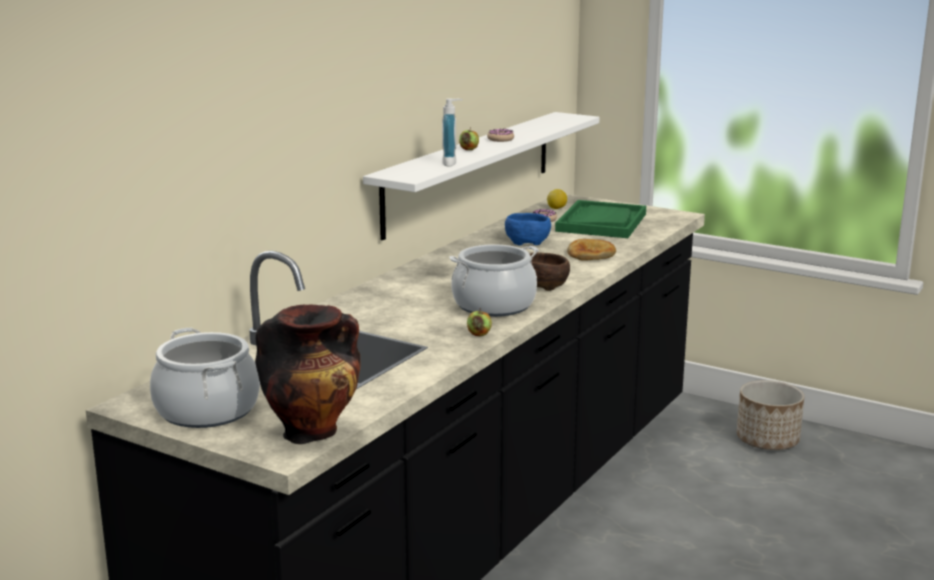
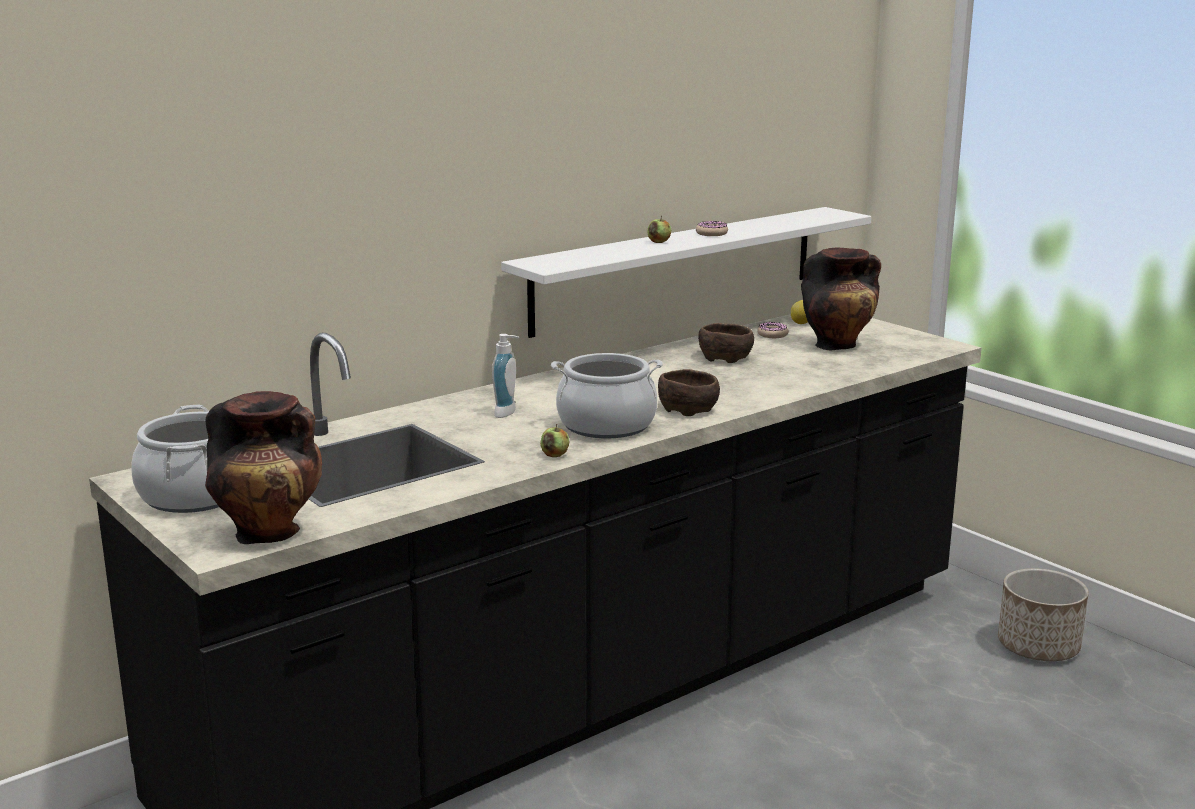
camera: 20 degrees right, 0 degrees up
soap dispenser [442,98,463,166] -> soap dispenser moved to [492,334,519,418]
blue bowl [505,213,551,246] -> brown bowl [698,323,754,363]
green tray [555,200,646,238] -> vase [801,248,881,350]
bread [567,239,616,261] -> none

